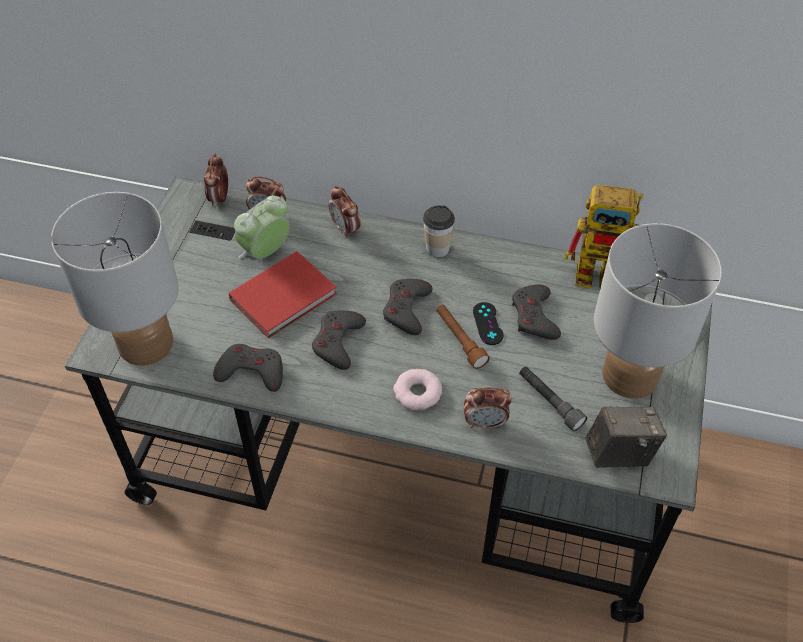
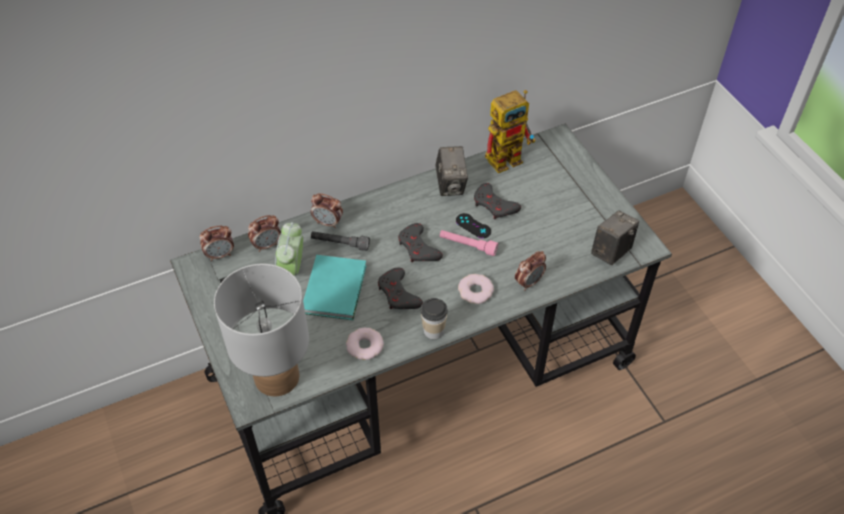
camera: 40 degrees left, 0 degrees up
alarm clock [204,154,228,206] -> alarm clock turned 75 degrees counterclockwise [200,225,234,261]
grey game controller [213,344,283,392] -> donut [346,328,384,360]
red book [229,251,337,338] -> turquoise book [303,255,366,320]
cup [423,205,455,257] -> cup moved to [421,298,448,339]
brown flashlight [436,305,489,369] -> pink flashlight [440,230,498,256]
grey flashlight [519,367,587,431] -> grey flashlight moved to [311,231,370,251]
grey table lamp [593,223,722,399] -> none
none -> camera [435,146,468,196]

